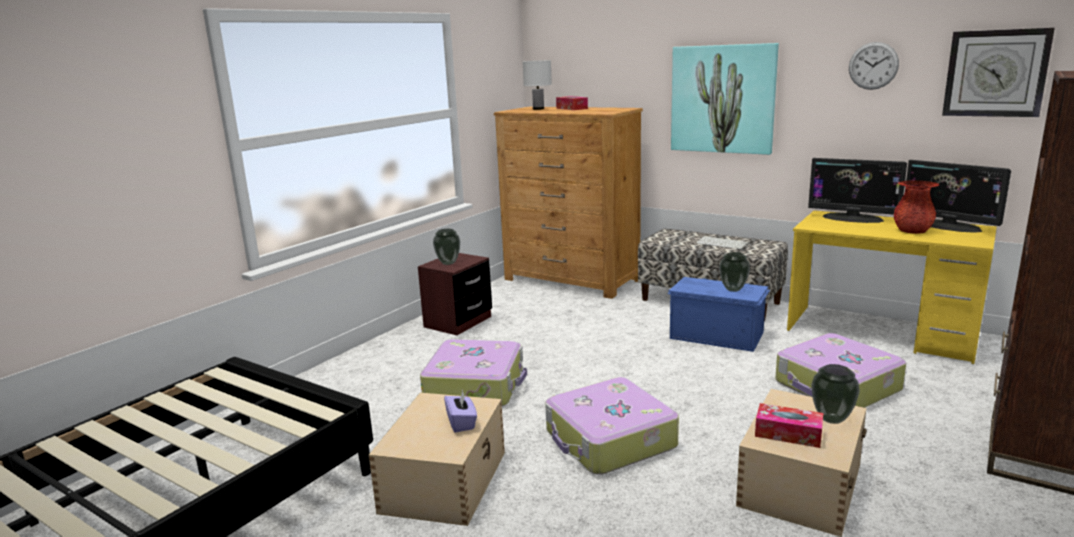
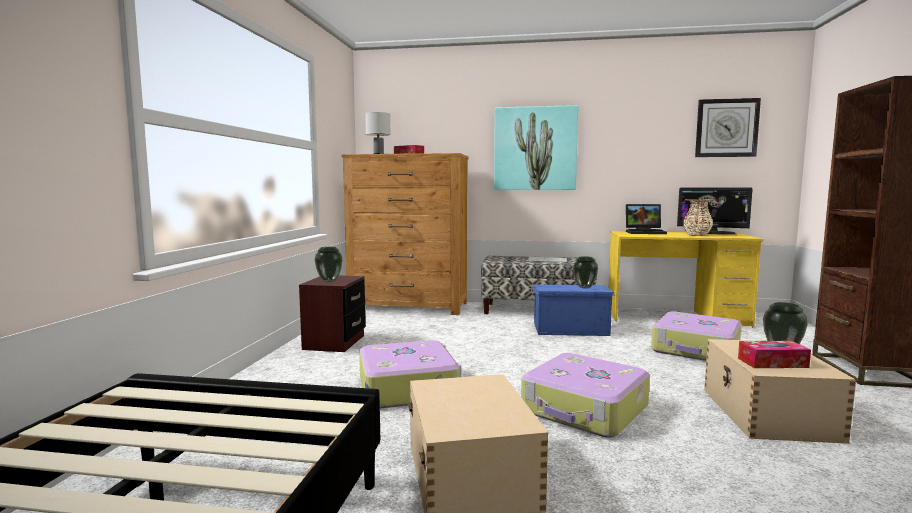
camera: 25 degrees left, 10 degrees down
purple tissue box [444,390,477,433] -> none
monitor [808,158,907,223] -> laptop [626,204,667,234]
wall clock [849,42,899,90] -> none
red vase [894,180,939,234] -> beige vase [683,199,713,236]

